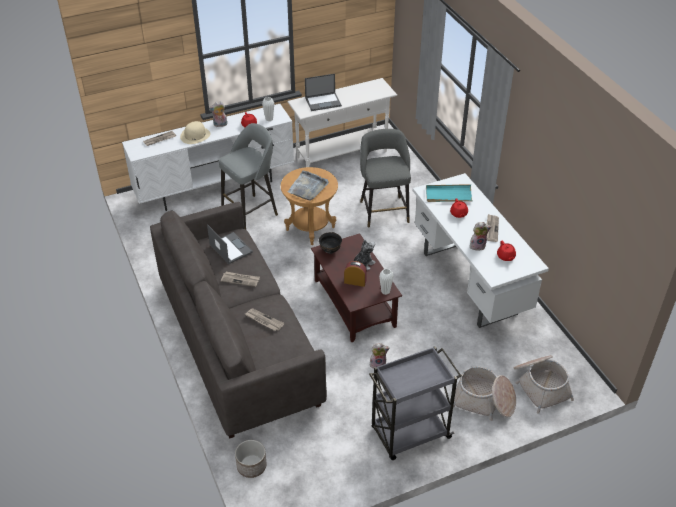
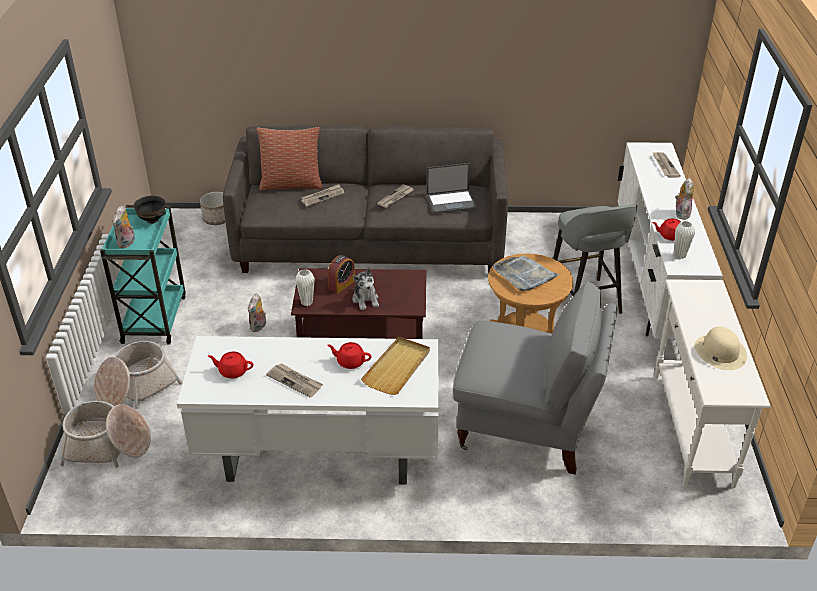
camera: 115 degrees right, 5 degrees down
beige hat [180,121,210,144] -> beige hat moved to [694,327,747,370]
laptop [305,74,342,111] -> none
black bowl [319,232,342,254] -> black bowl moved to [133,196,166,224]
grey stool [360,129,411,228] -> grey armchair [453,281,618,475]
grey cart [369,346,461,460] -> turquoise cart [100,205,186,344]
turquoise tray [426,184,473,202] -> beige tray [361,337,430,395]
plush toy [470,222,491,251] -> plush toy moved to [112,206,135,249]
none -> pillow [256,127,323,190]

